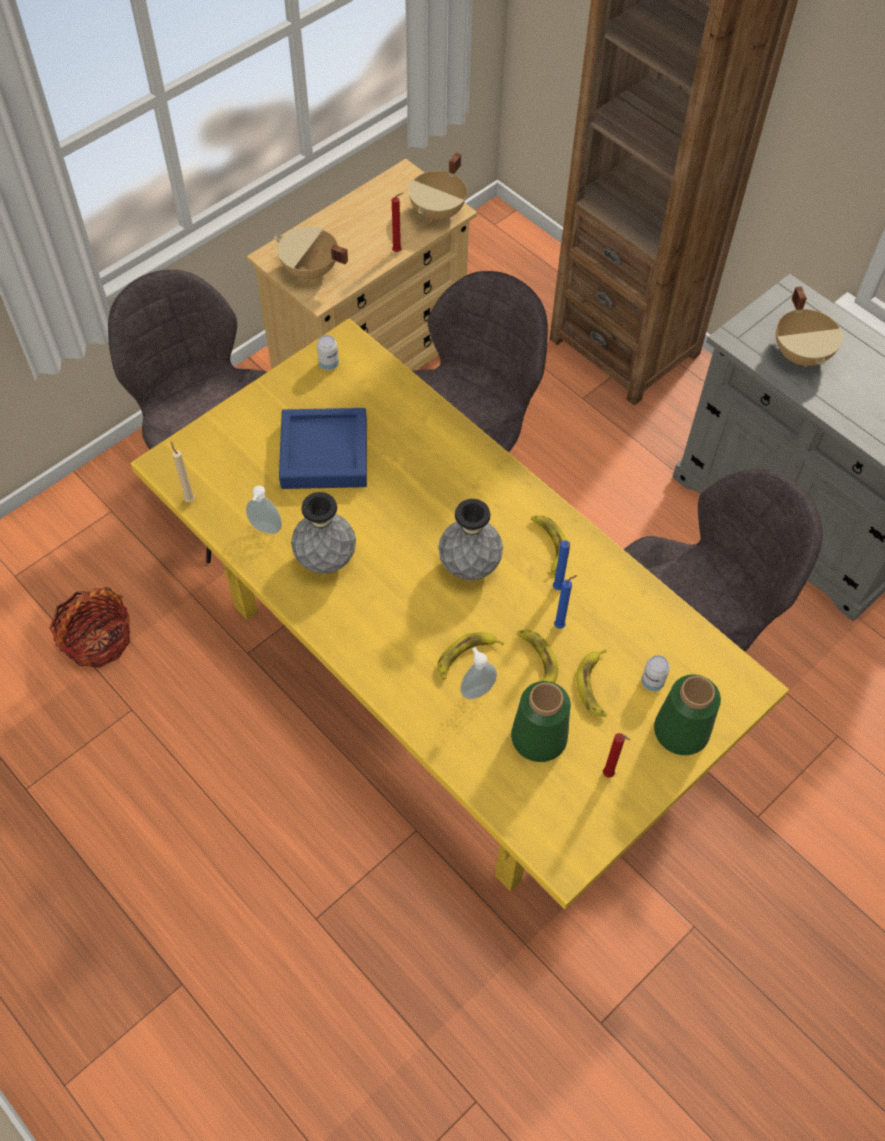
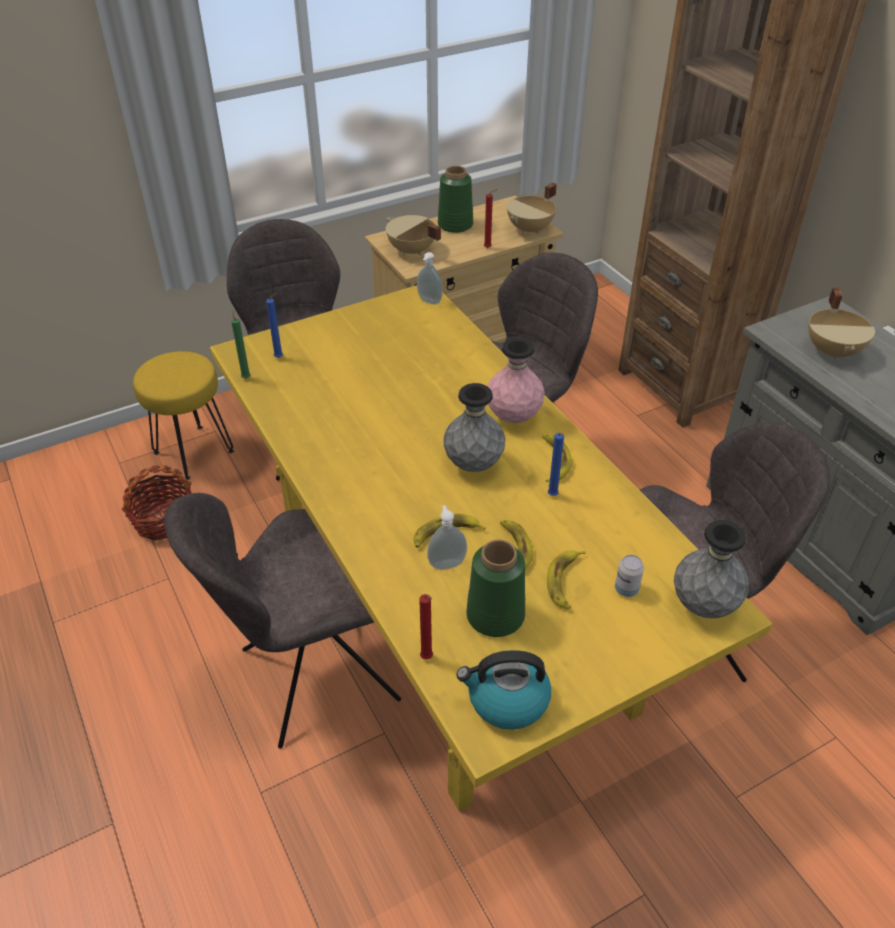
camera: 15 degrees right, 15 degrees down
beige candle [171,442,195,502] -> green candle [231,310,251,379]
soap dispenser [246,486,282,534] -> soap dispenser moved to [417,252,443,305]
blue tray [279,408,367,489] -> none
grey vase [291,492,356,574] -> grey vase moved to [674,520,749,618]
can [317,335,339,370] -> none
blue candle [554,575,578,629] -> blue candle moved to [266,293,283,358]
red candle [603,733,630,778] -> red candle moved to [419,594,433,660]
green vase [654,674,721,755] -> green vase moved to [438,166,473,233]
none -> yellow stool [133,351,234,480]
none -> grey chair [164,493,401,749]
none -> kettle [456,650,551,730]
none -> pink vase [488,338,545,423]

